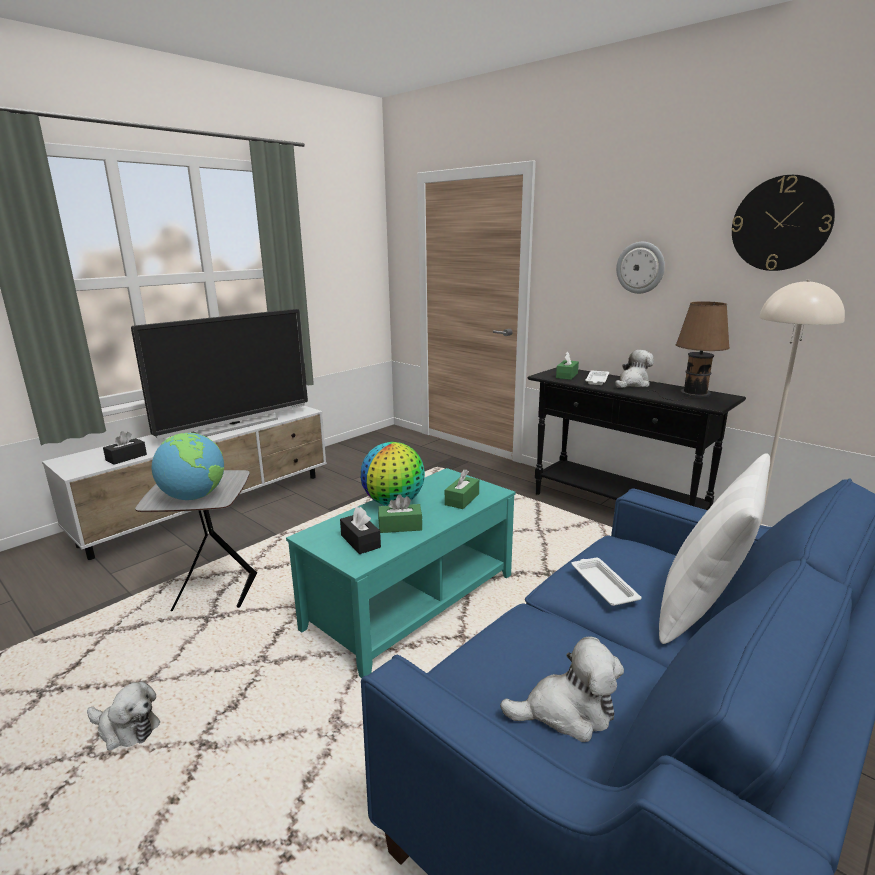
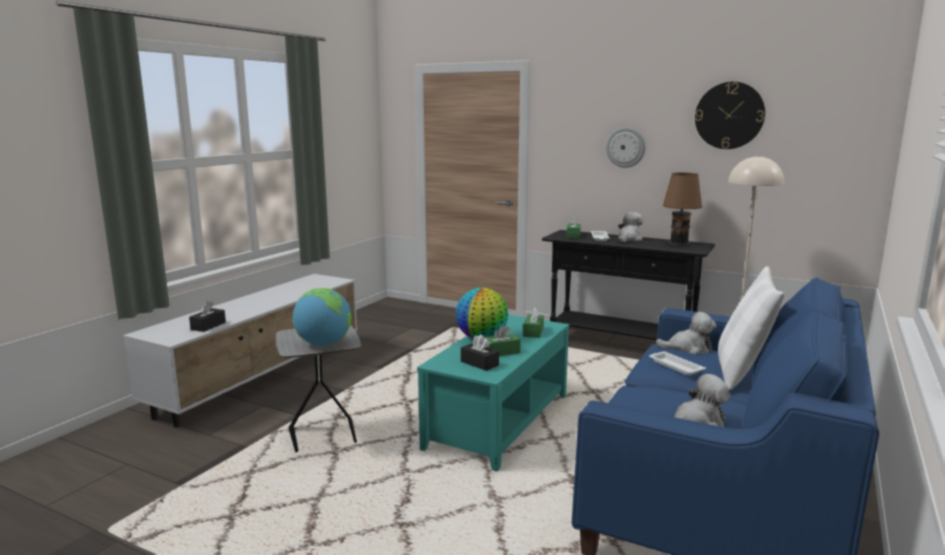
camera: 15 degrees left, 5 degrees down
plush toy [87,681,160,750] -> plush toy moved to [656,312,717,355]
television [131,309,308,439] -> none

